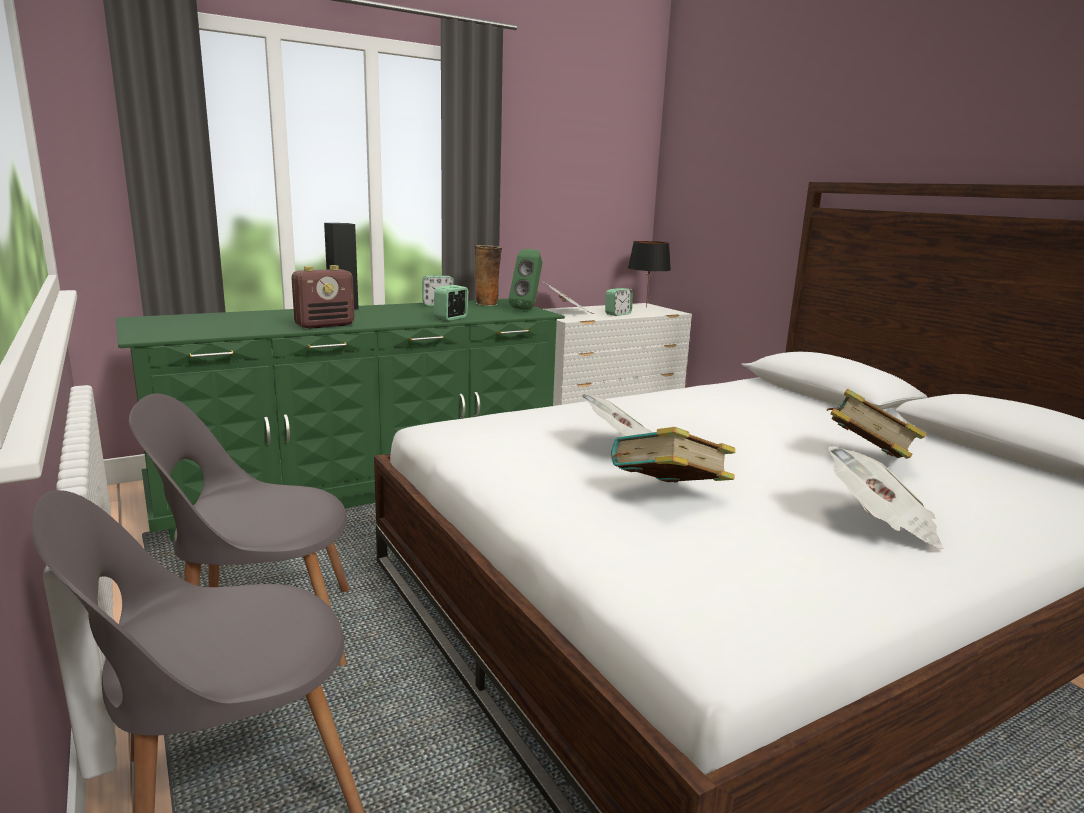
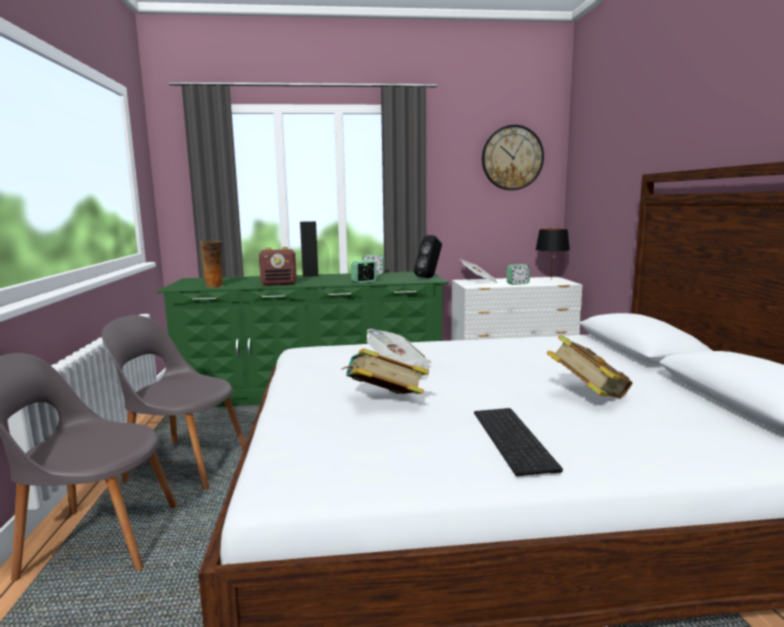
camera: 25 degrees right, 5 degrees down
vase [475,245,502,306] -> vase moved to [200,241,223,288]
green speaker [509,249,542,310] -> black speaker [414,235,442,278]
newspaper [828,446,943,549] -> keyboard [474,408,563,476]
none -> wall clock [482,125,544,190]

